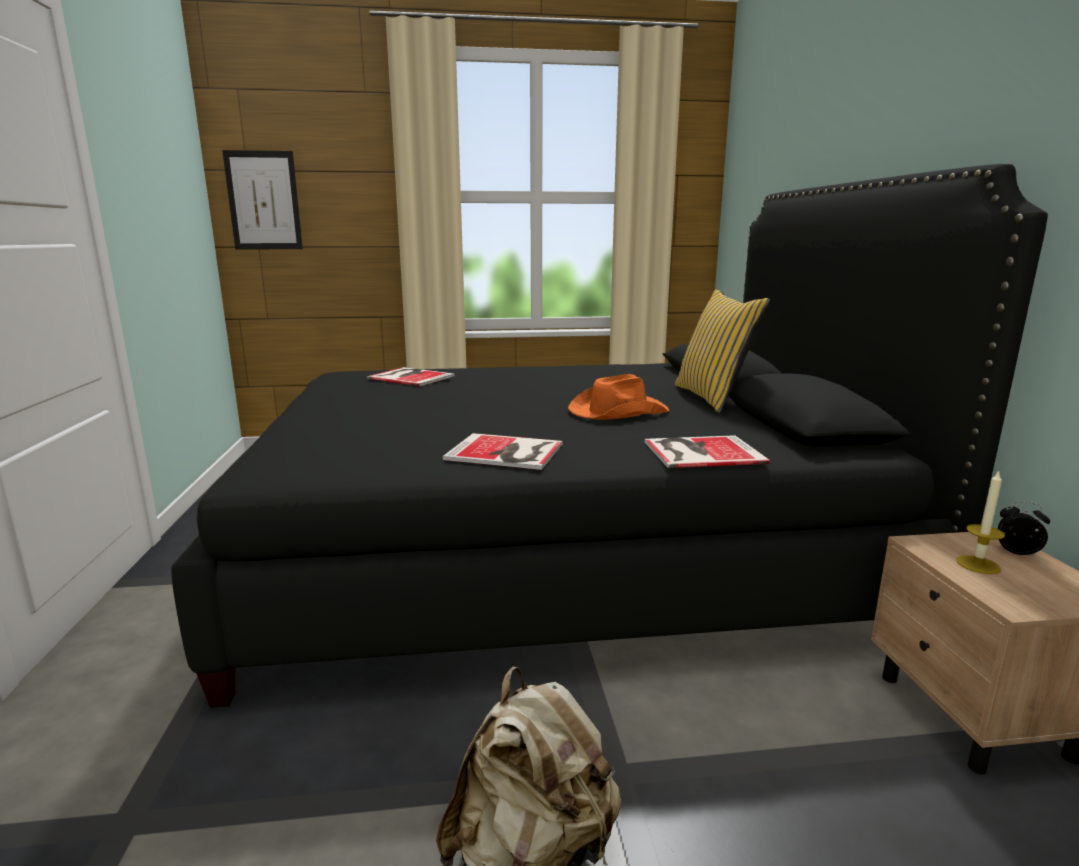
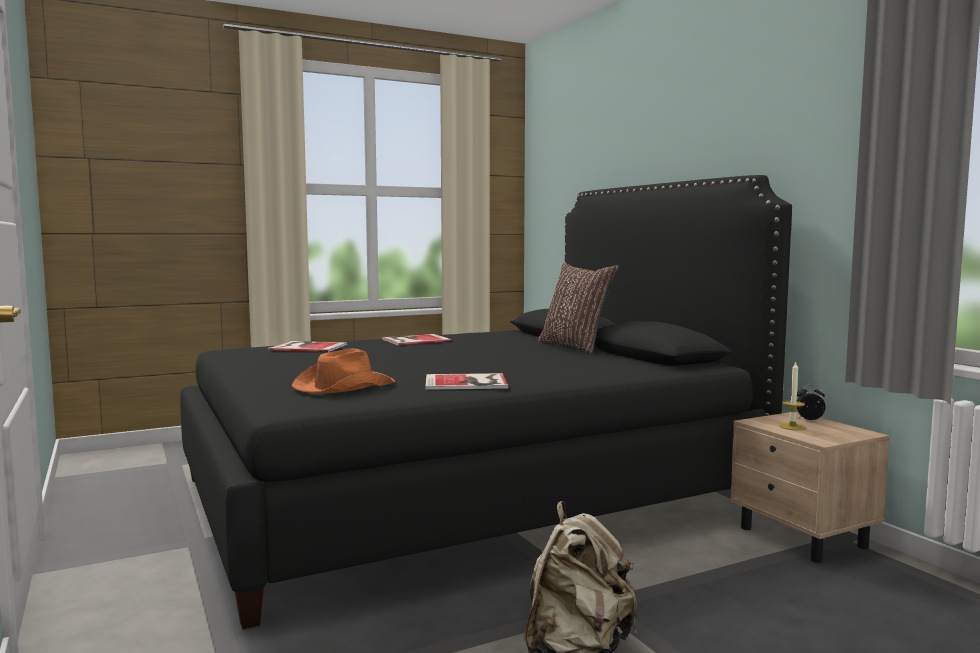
camera: 20 degrees left, 10 degrees down
picture [222,150,303,249] -> none
orange hat [568,374,669,419] -> orange hat moved to [292,348,395,394]
book [645,435,770,468] -> book moved to [382,334,452,345]
yellow pillow [675,290,770,413] -> brown pillow [538,263,619,354]

